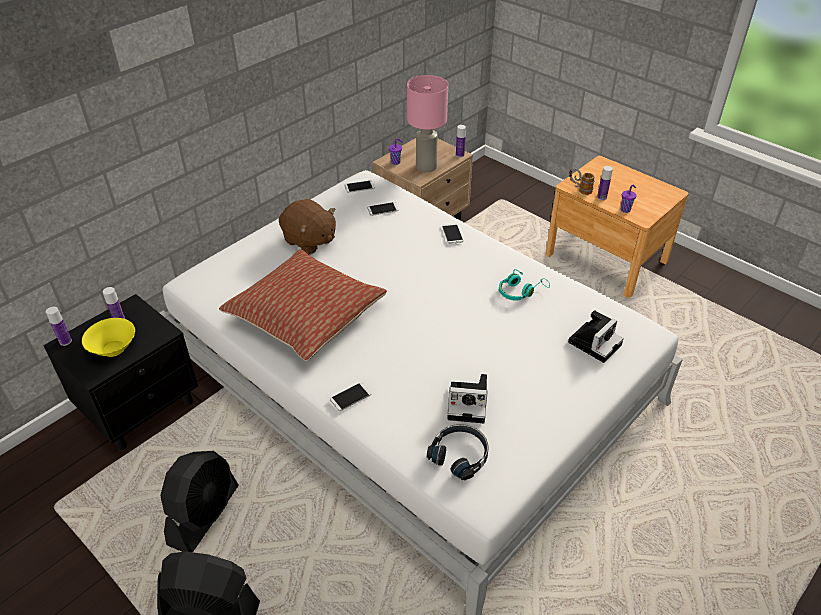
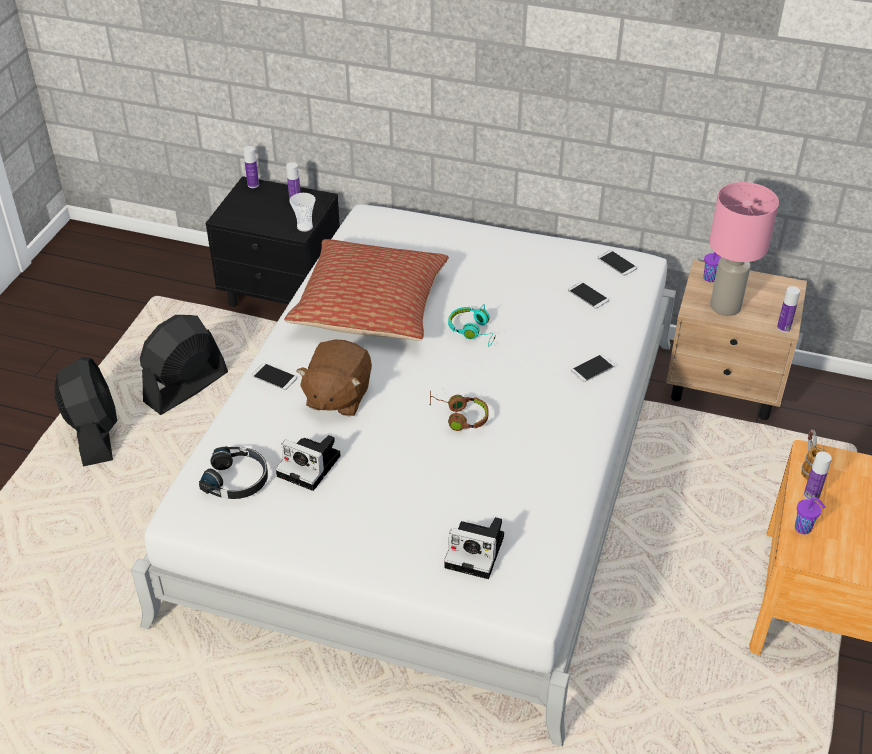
camera: 65 degrees right, 0 degrees up
yellow bowl [82,318,135,357] -> none
black fan [160,451,239,552] -> black fan turned 135 degrees clockwise [140,315,228,415]
brown plush toy [279,199,336,255] -> brown plush toy moved to [296,339,372,416]
camera [447,374,488,423] -> camera turned 45 degrees counterclockwise [276,435,341,491]
turquoise headphones [499,269,550,300] -> turquoise headphones moved to [448,304,496,346]
none -> cup [290,193,316,232]
none -> brown headphones [429,391,489,431]

